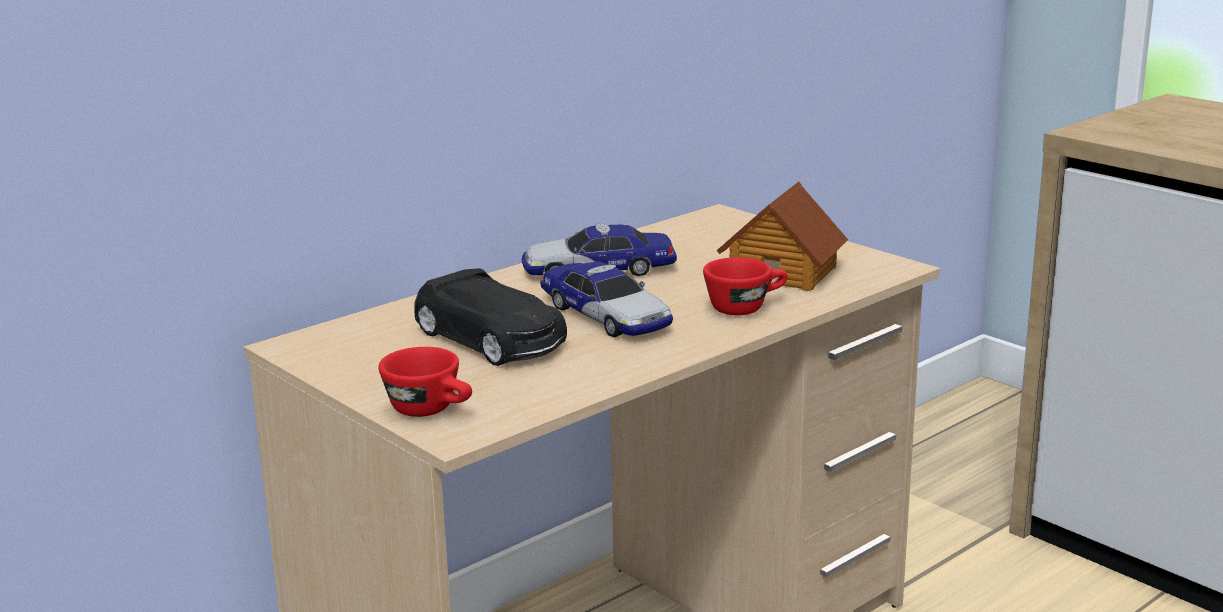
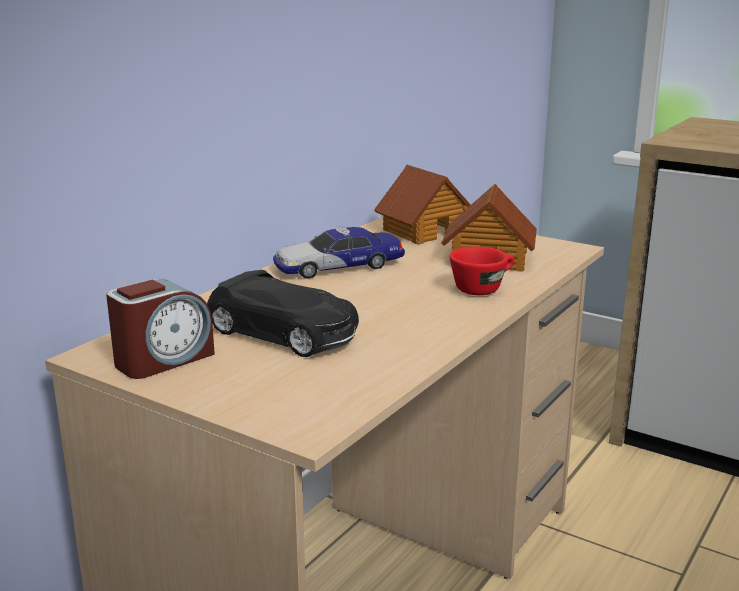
camera: 15 degrees left, 0 degrees up
red cup [379,347,472,417] -> none
toy car [540,261,673,337] -> none
none -> alarm clock [106,279,215,379]
none -> toy house [374,165,471,244]

